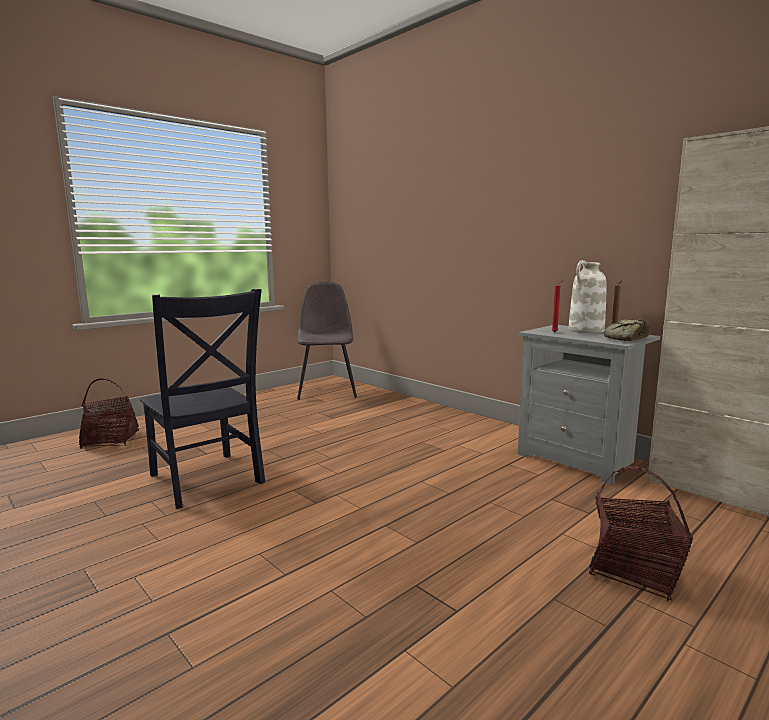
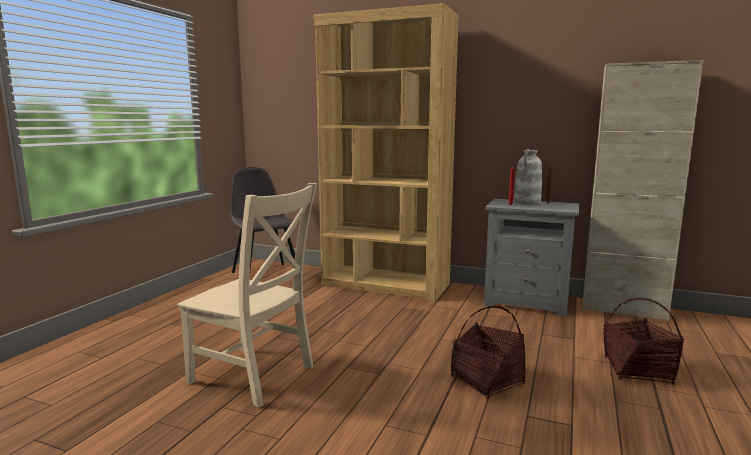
camera: 25 degrees left, 0 degrees up
basket [79,379,139,448] -> basket moved to [451,306,526,399]
black chair [140,289,265,509] -> beige chair [177,183,317,408]
bread [604,319,650,341] -> none
none -> brown bookcase [314,3,459,301]

